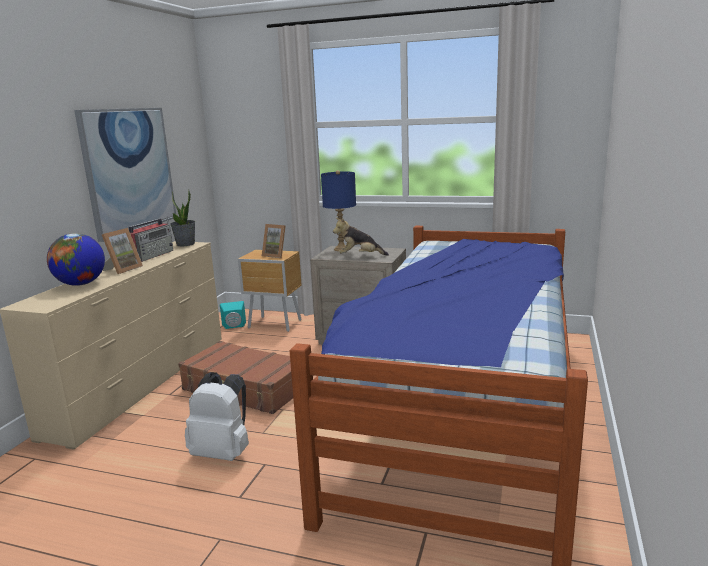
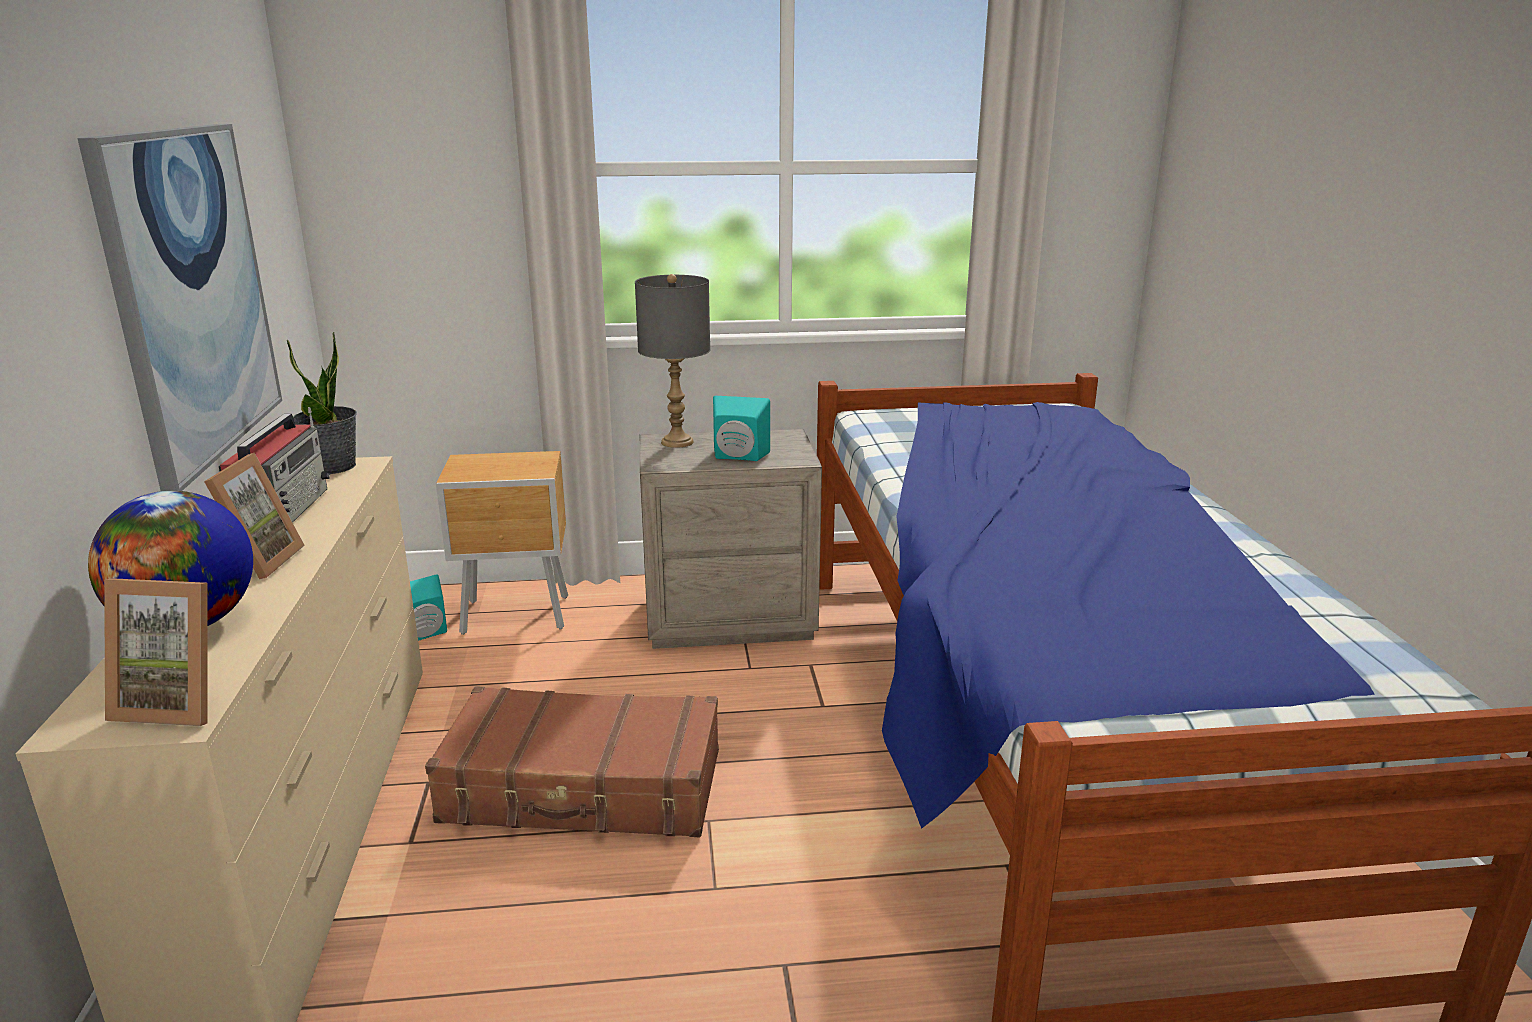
camera: 25 degrees left, 5 degrees up
white backpack [185,372,249,461] -> none
picture frame [262,224,286,258] -> picture frame moved to [104,578,208,726]
blue table lamp [321,170,356,251] -> grey table lamp [635,274,710,448]
plush toy [333,218,389,256] -> turquoise speaker [713,396,770,461]

